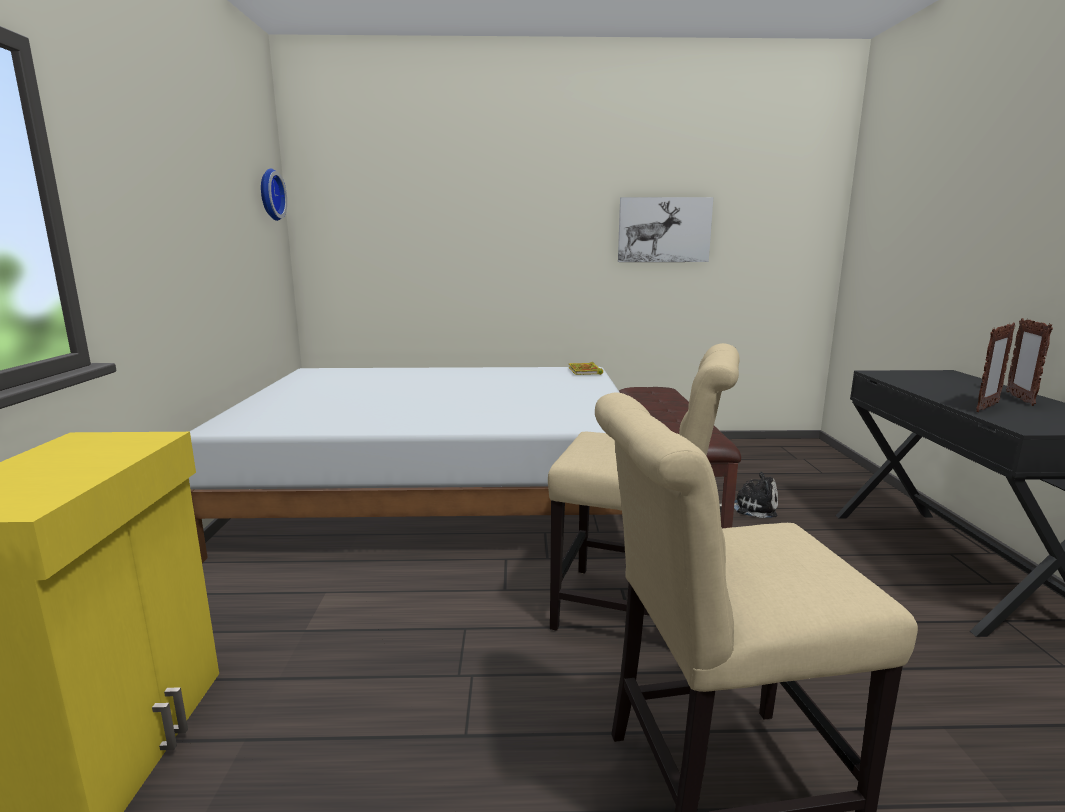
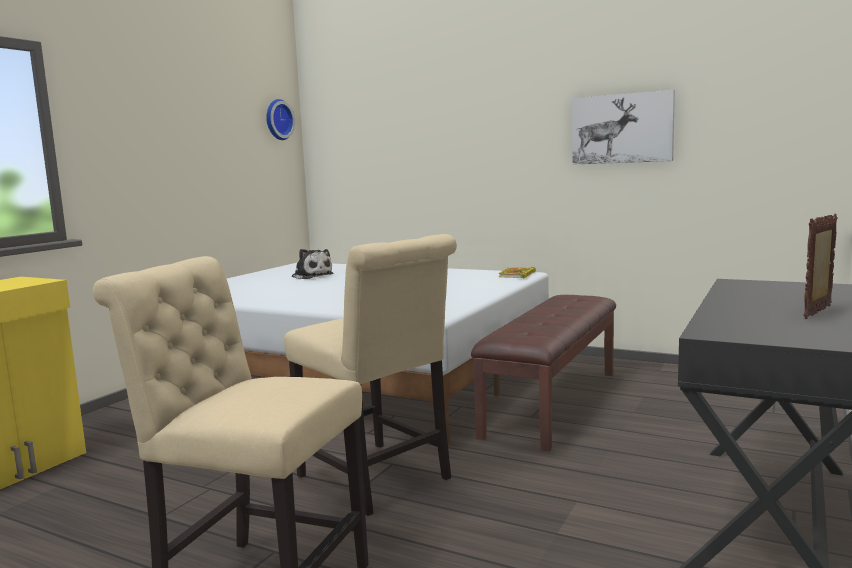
camera: 30 degrees right, 5 degrees down
plush toy [720,472,778,518] -> plush toy moved to [292,249,333,279]
picture frame [976,323,1015,412] -> none

